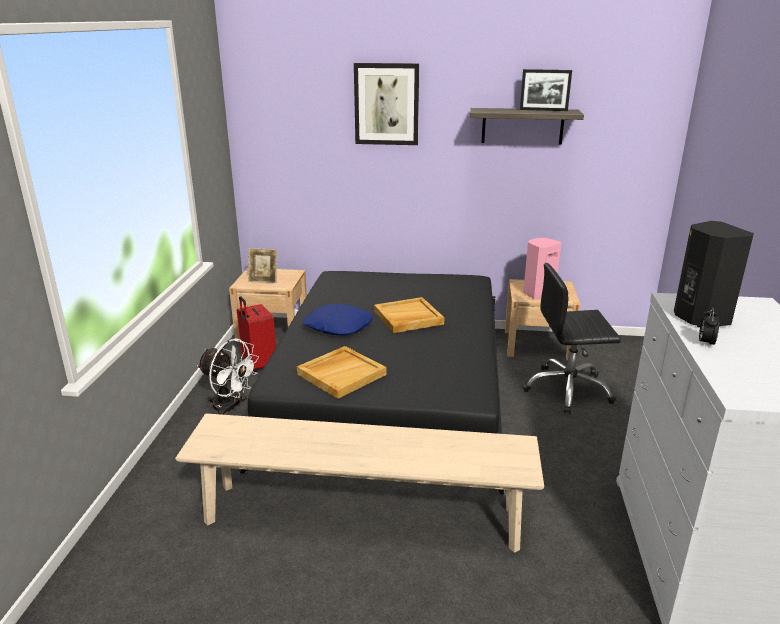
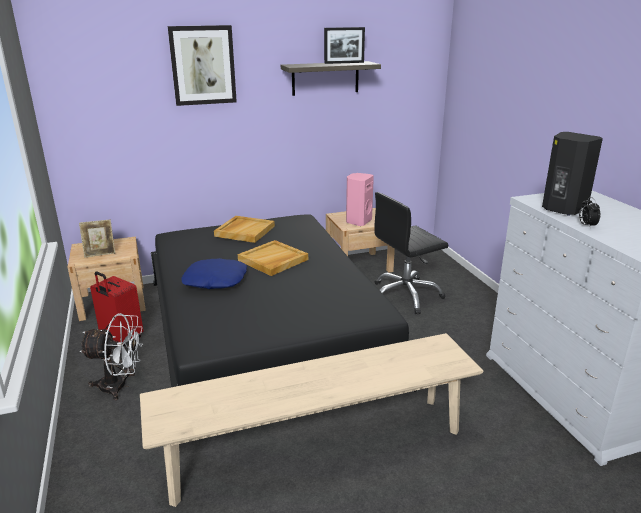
camera: 25 degrees left, 0 degrees up
beige tray [297,346,386,399] -> beige tray moved to [214,216,275,243]

